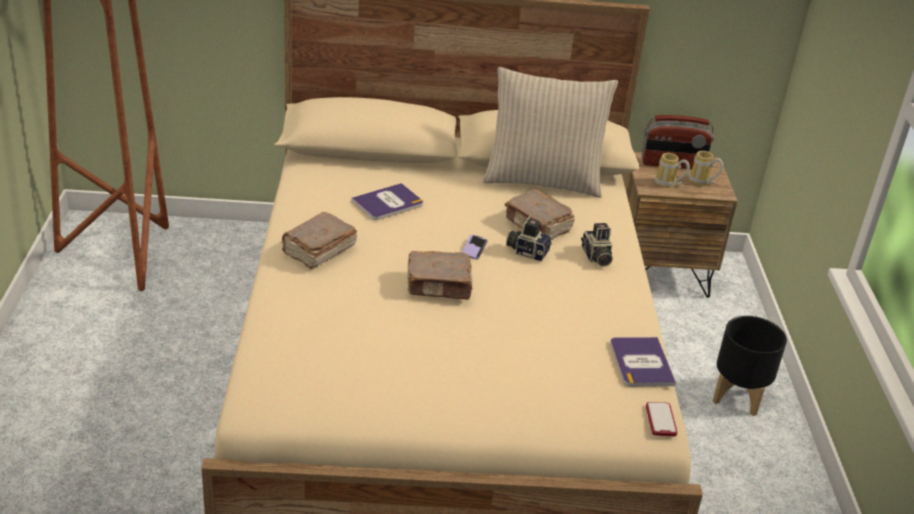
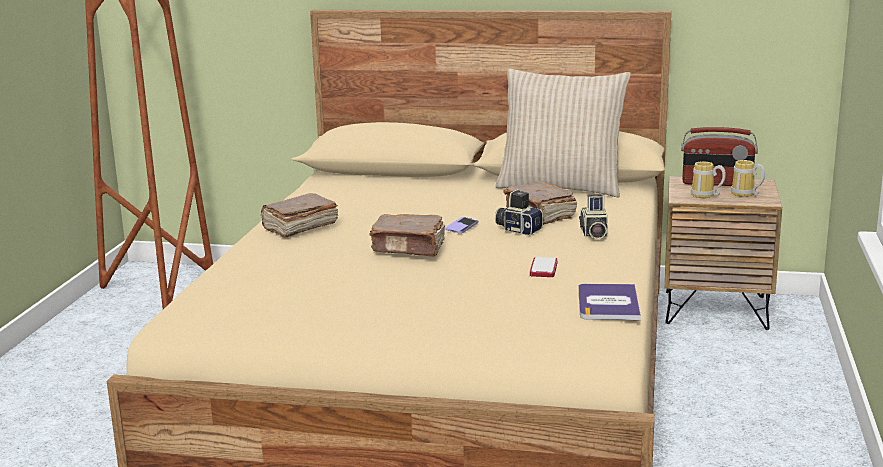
camera: 15 degrees right, 15 degrees down
book [351,183,423,220] -> none
phone [646,402,677,436] -> phone moved to [530,257,558,277]
black planter [713,316,787,416] -> none

